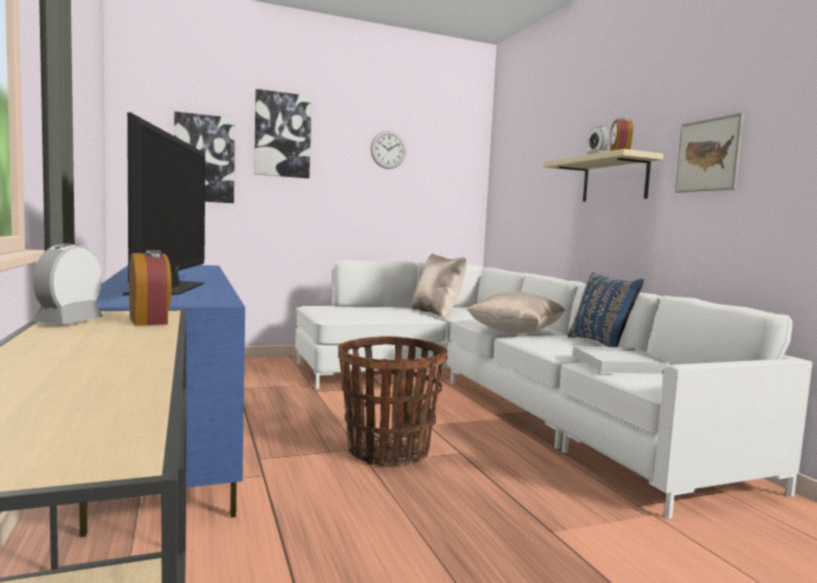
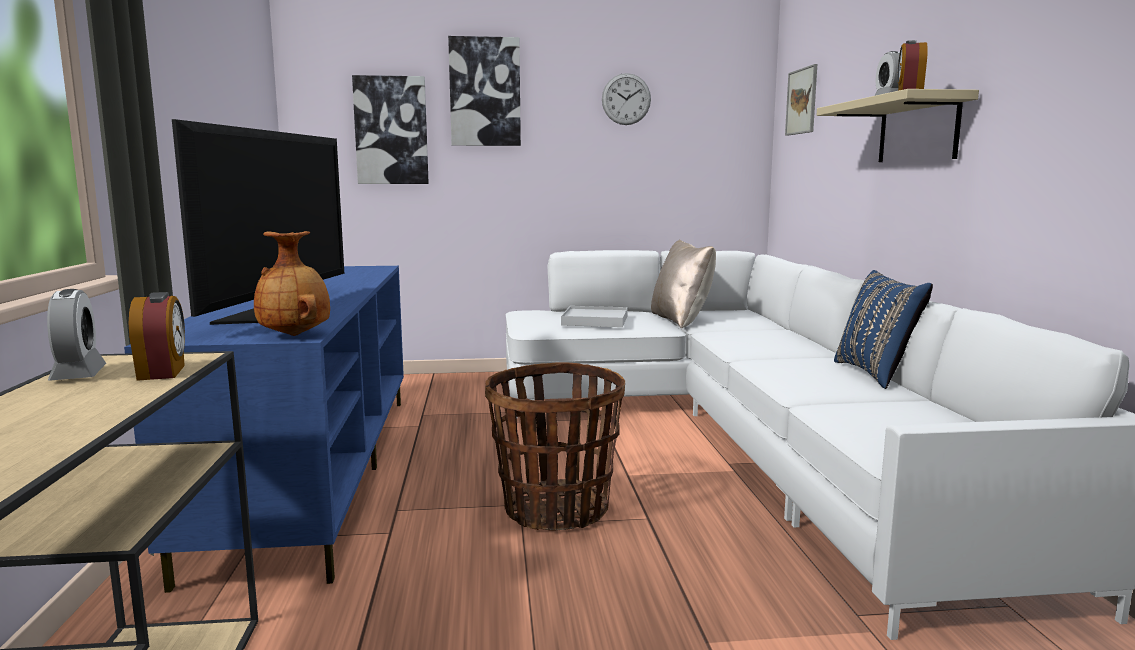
camera: 15 degrees right, 5 degrees up
alarm clock [33,244,103,324] -> alarm clock turned 135 degrees clockwise [47,289,106,381]
beige pillow [467,292,565,333] -> none
white tray [573,346,671,374] -> white tray moved to [561,306,628,327]
picture [675,113,744,193] -> picture moved to [785,64,817,136]
none -> brown vase [254,231,330,336]

